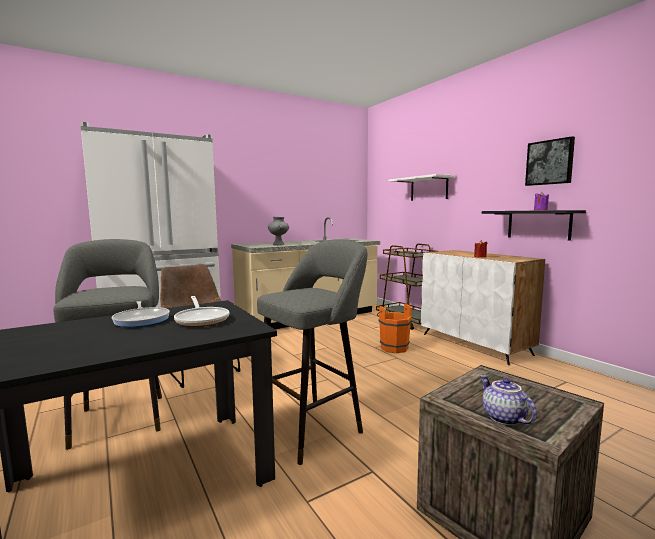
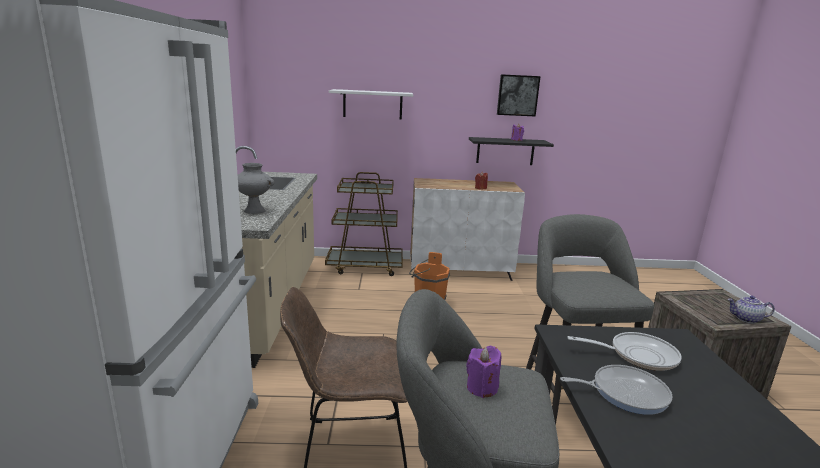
camera: 60 degrees left, 10 degrees up
none -> purple candle [466,346,501,398]

